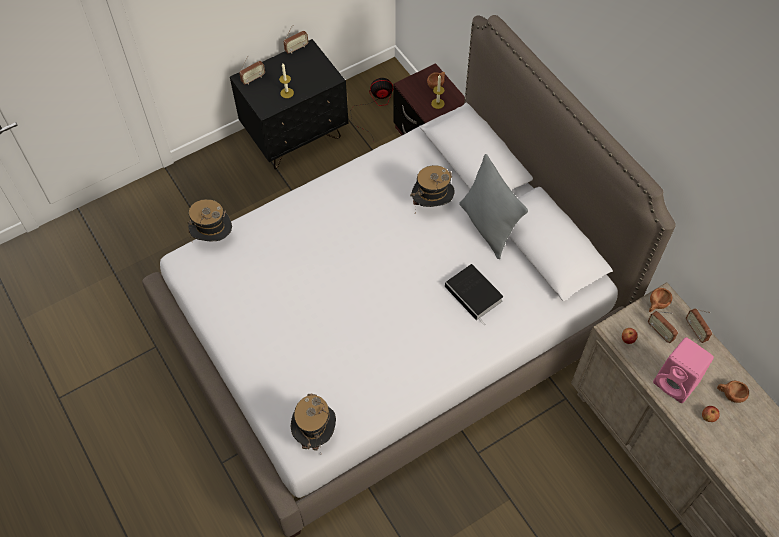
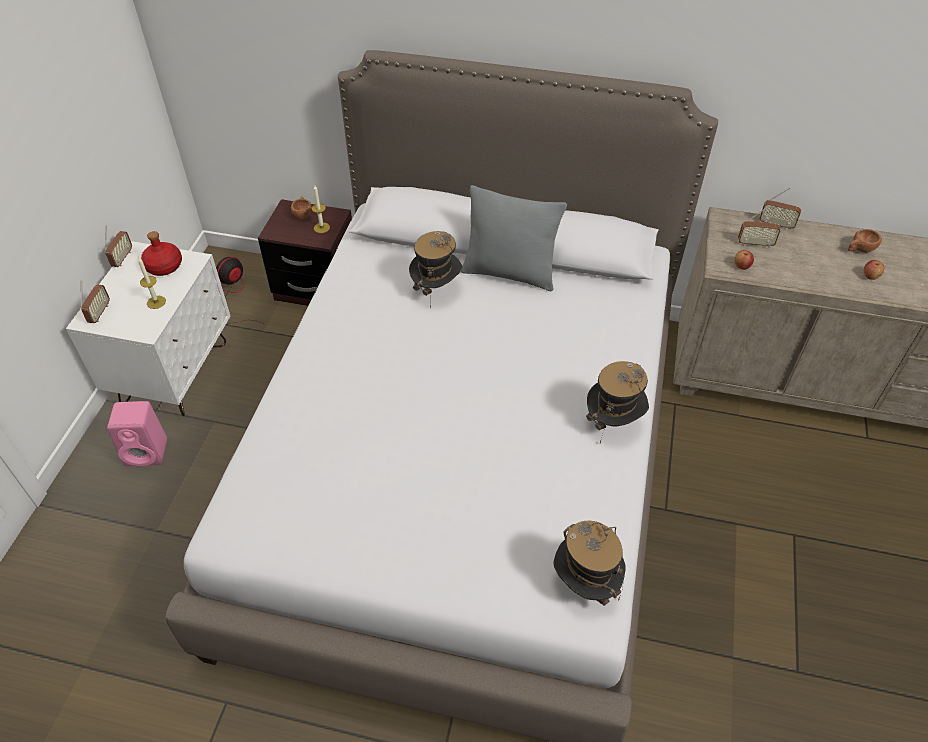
camera: 45 degrees left, 10 degrees down
hat [187,199,232,241] -> hat moved to [586,361,649,443]
black nightstand [230,39,349,170] -> white nightstand [66,241,230,416]
book [445,264,503,326] -> none
brown cup [649,288,672,312] -> none
pink speaker [653,337,714,403] -> pink speaker moved to [107,401,167,466]
none -> red bottle [141,231,182,276]

